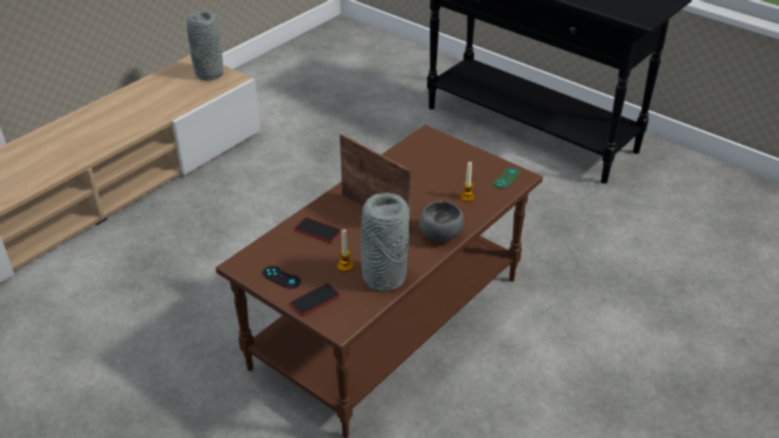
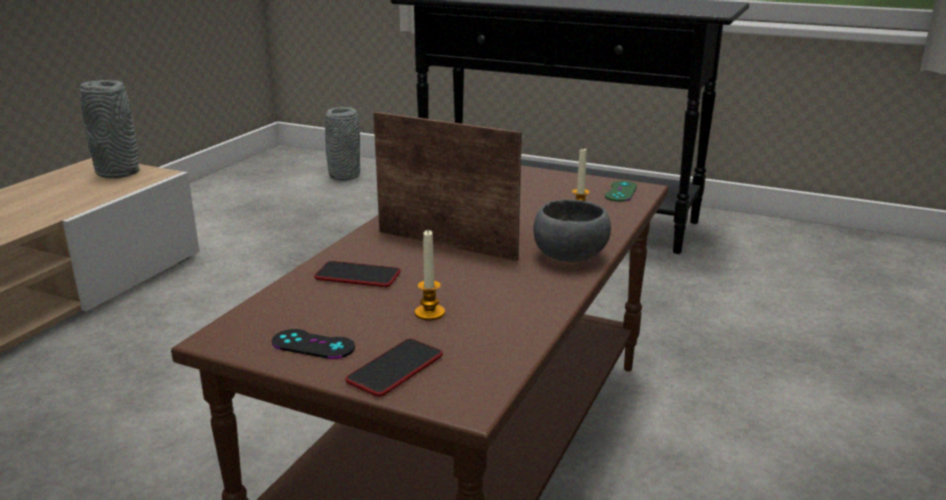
camera: 15 degrees left, 15 degrees down
grey vase [360,193,409,292] -> grey vase moved to [325,107,360,181]

